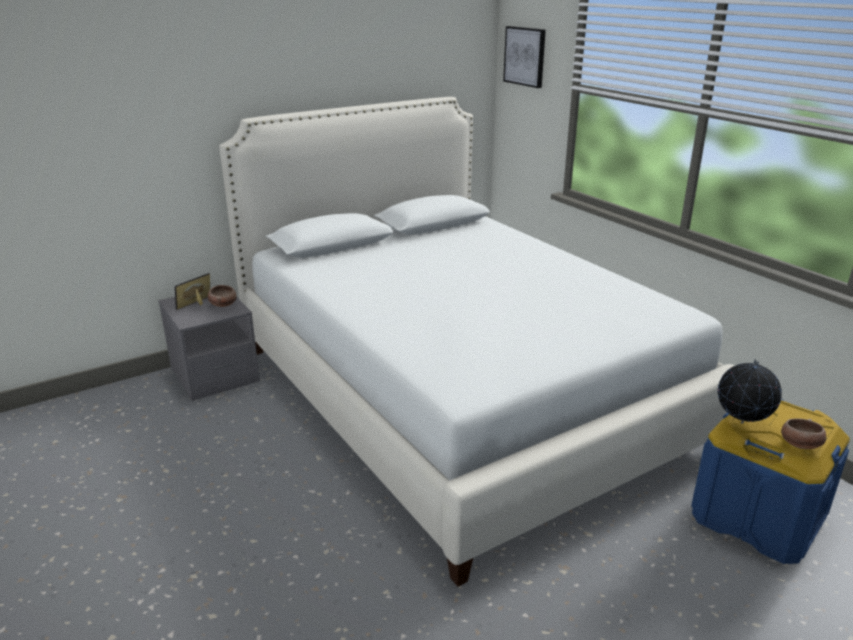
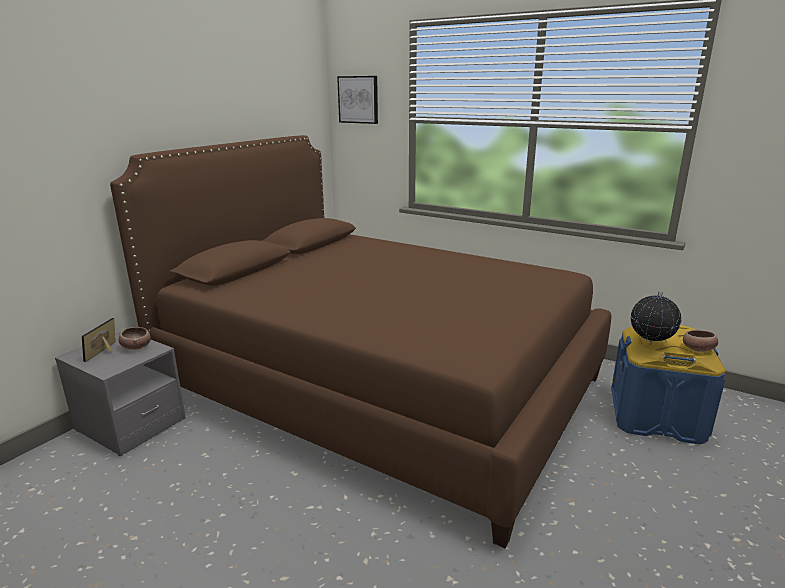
camera: 25 degrees left, 5 degrees down
white bed [219,97,735,587] -> brown bed [110,135,611,548]

